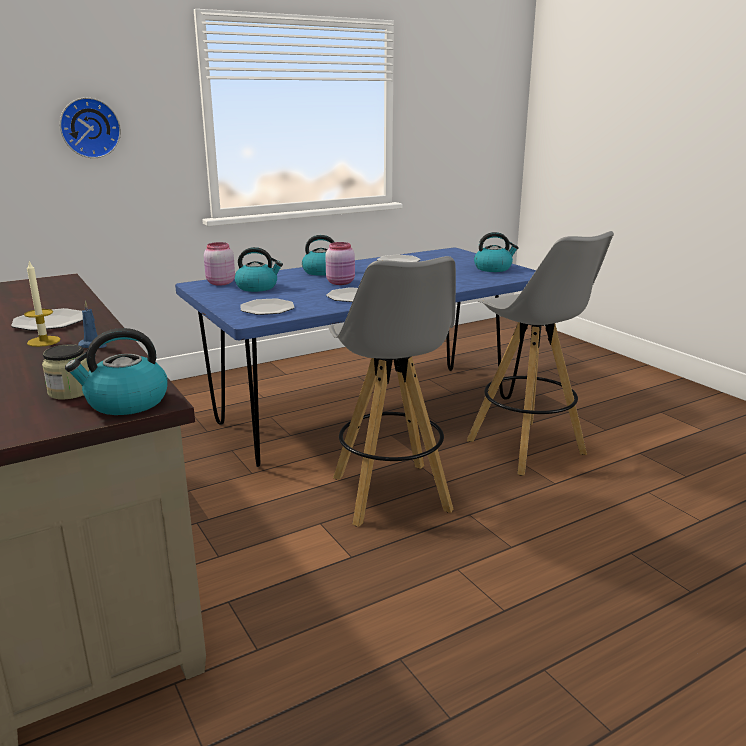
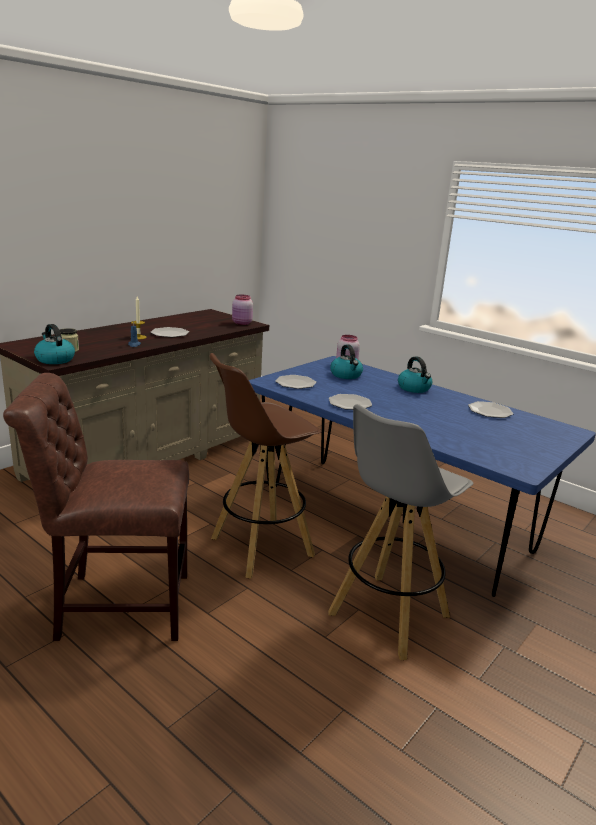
camera: 70 degrees right, 0 degrees up
wall clock [60,97,121,158] -> none
pink jar [325,242,355,285] -> pink jar moved to [232,295,253,325]
grey stool [328,256,456,527] -> brown stool [209,353,322,579]
kettle [474,232,519,272] -> none
none -> brown chair [3,373,189,641]

